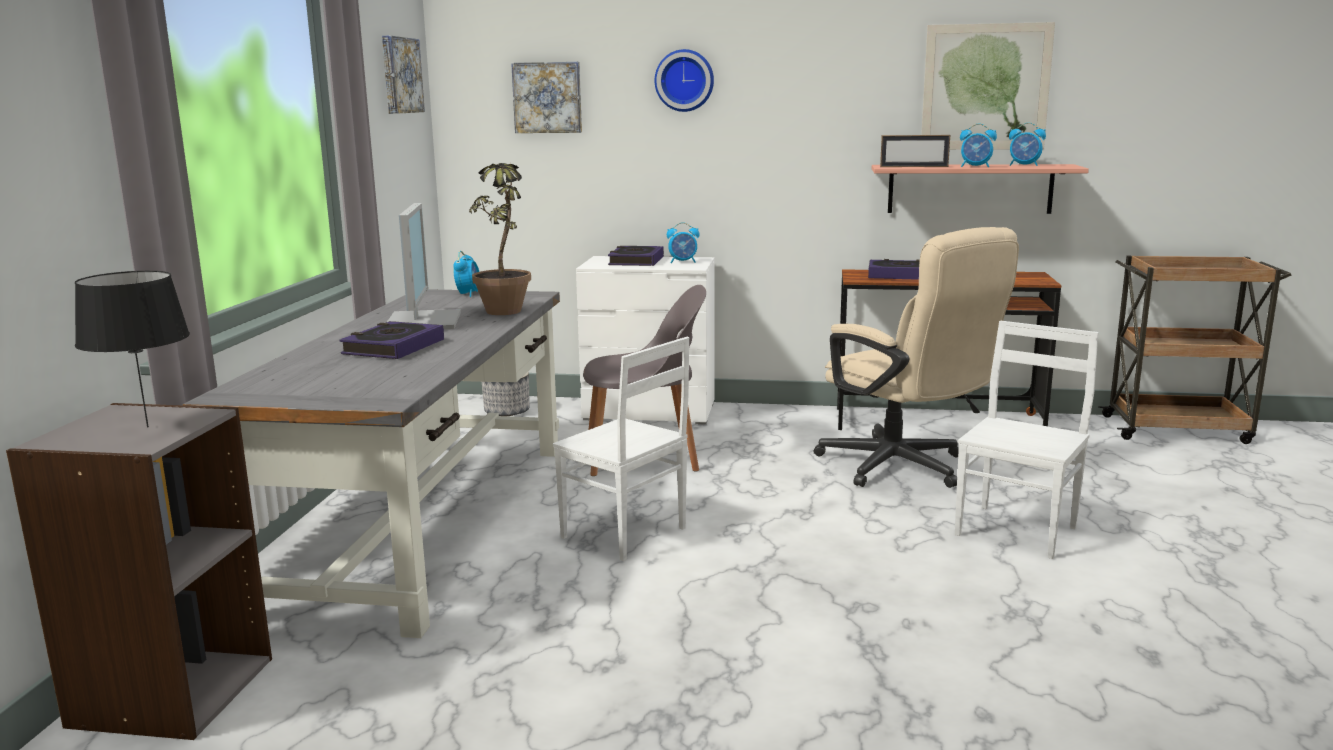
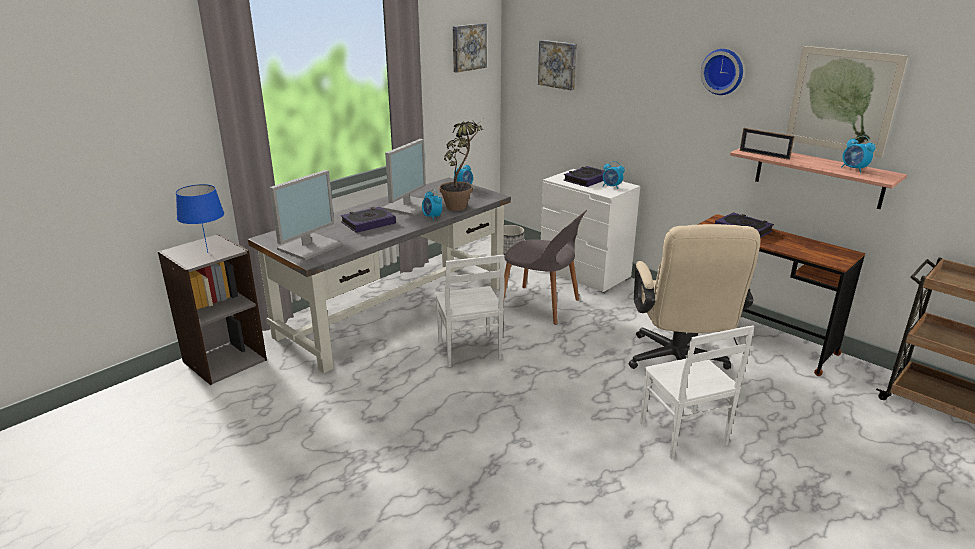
camera: 35 degrees right, 10 degrees up
black table lamp [75,271,190,428] -> blue table lamp [176,184,224,252]
wall clock [655,49,714,112] -> wall clock moved to [701,49,743,95]
white chair [955,321,1098,559] -> white chair turned 90 degrees clockwise [640,325,754,459]
alarm clock [960,124,997,167] -> alarm clock moved to [422,189,442,221]
none -> monitor [269,170,342,260]

